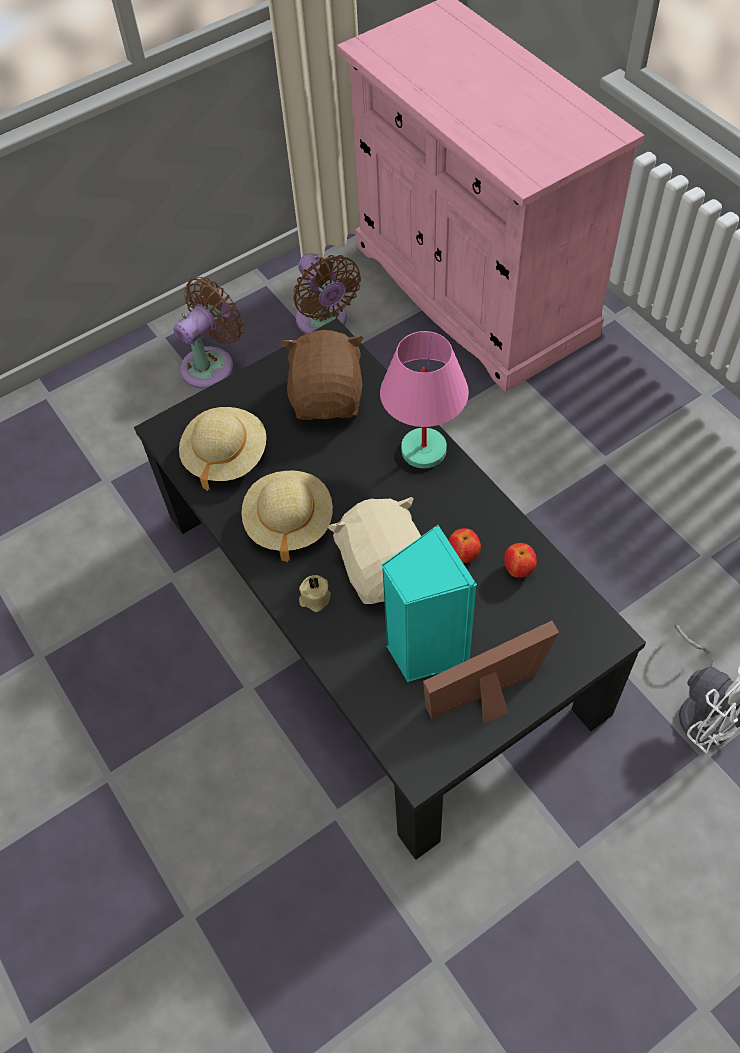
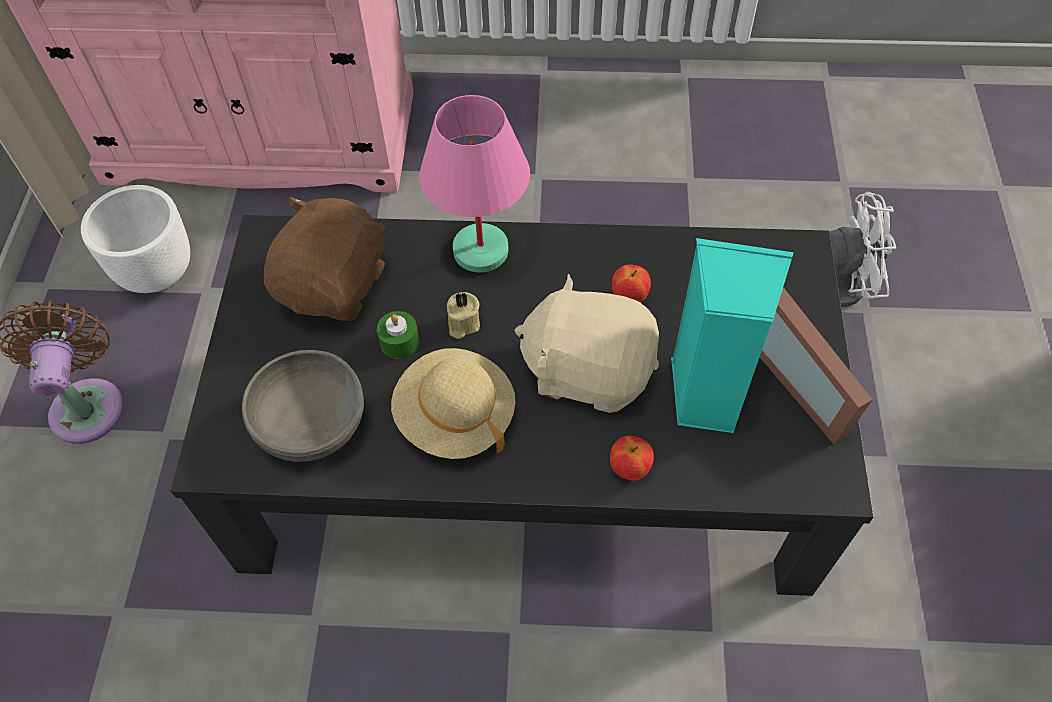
camera: 55 degrees left, 0 degrees up
beige hat [179,407,266,491] -> grey bowl [242,350,364,462]
brown plush toy [282,330,363,420] -> brown plush toy turned 75 degrees clockwise [264,197,386,321]
brown fan [293,253,361,334] -> white planter [81,185,190,293]
beige candle [299,575,331,612] -> beige candle moved to [447,292,480,339]
picture frame [423,621,559,723] -> picture frame turned 45 degrees counterclockwise [760,287,872,444]
apple [504,543,537,578] -> apple moved to [610,436,654,481]
none -> green candle [377,311,419,358]

